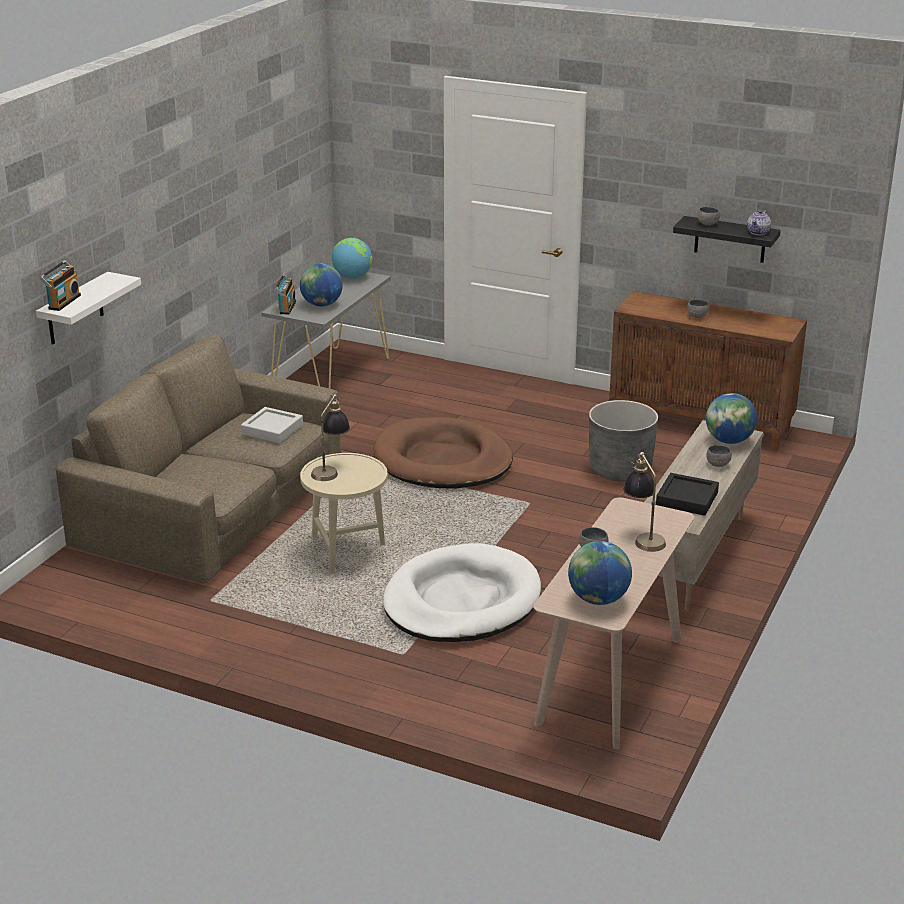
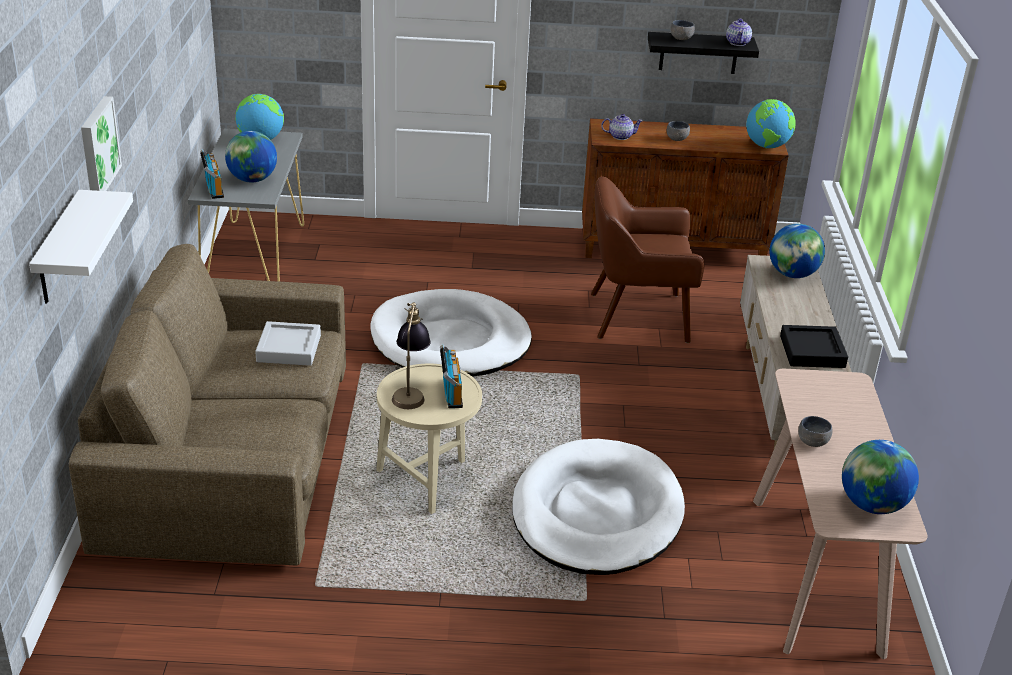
camera: 25 degrees left, 5 degrees up
radio [39,260,81,311] -> radio moved to [440,345,463,408]
brown dog bed [373,417,513,489] -> white dog bed [370,289,532,377]
grey planter [589,400,658,481] -> brown armchair [591,177,704,343]
table lamp [624,452,666,552] -> none
grey bowl [706,445,732,467] -> none
none -> picture [81,96,122,191]
none -> teapot [601,114,643,140]
none -> globe [746,99,796,148]

